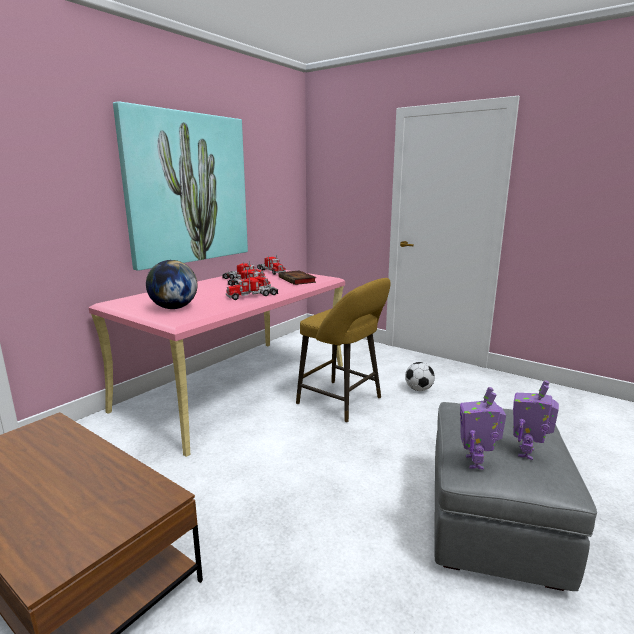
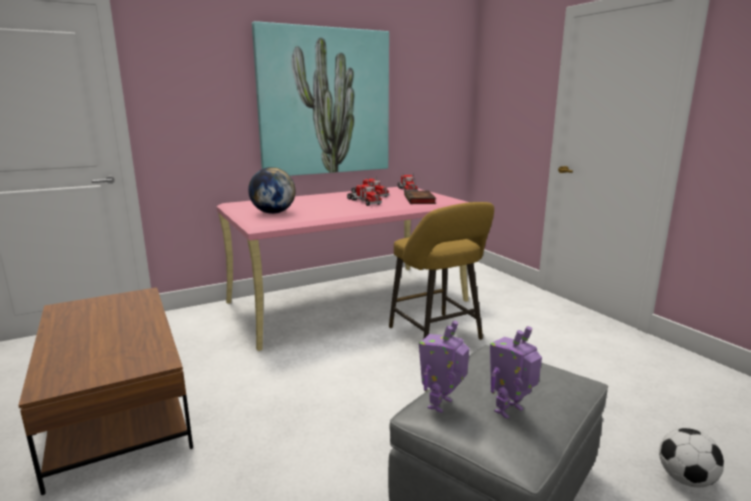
camera: 25 degrees right, 0 degrees up
toy truck [226,277,278,300] -> none
football [405,362,435,391] -> football moved to [659,428,724,487]

